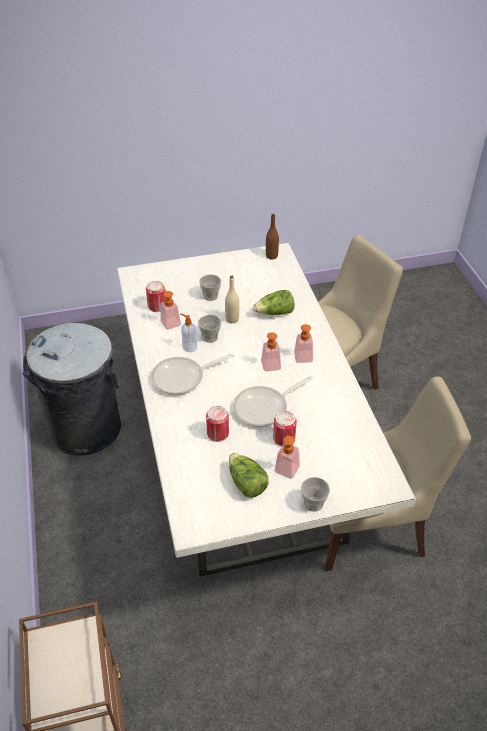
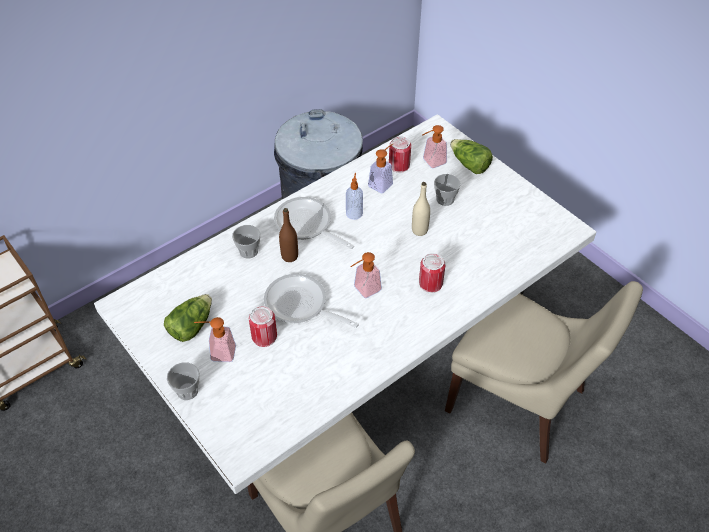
camera: 65 degrees right, 5 degrees up
cup [198,315,221,343] -> cup moved to [232,225,260,259]
can [206,406,229,442] -> can moved to [419,253,446,293]
lettuce [253,290,294,315] -> lettuce moved to [450,139,493,174]
brown bottle [266,214,279,260] -> brown bottle moved to [279,208,298,262]
soap dispenser [294,324,313,363] -> soap dispenser moved to [422,125,447,168]

